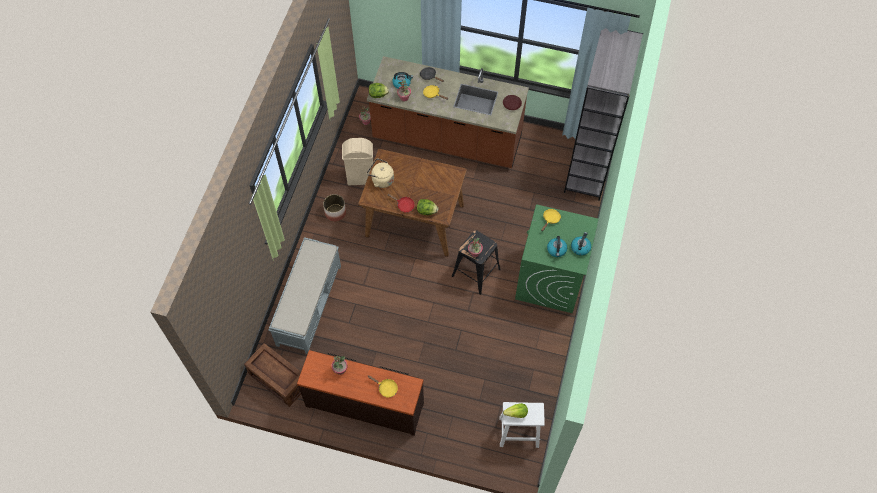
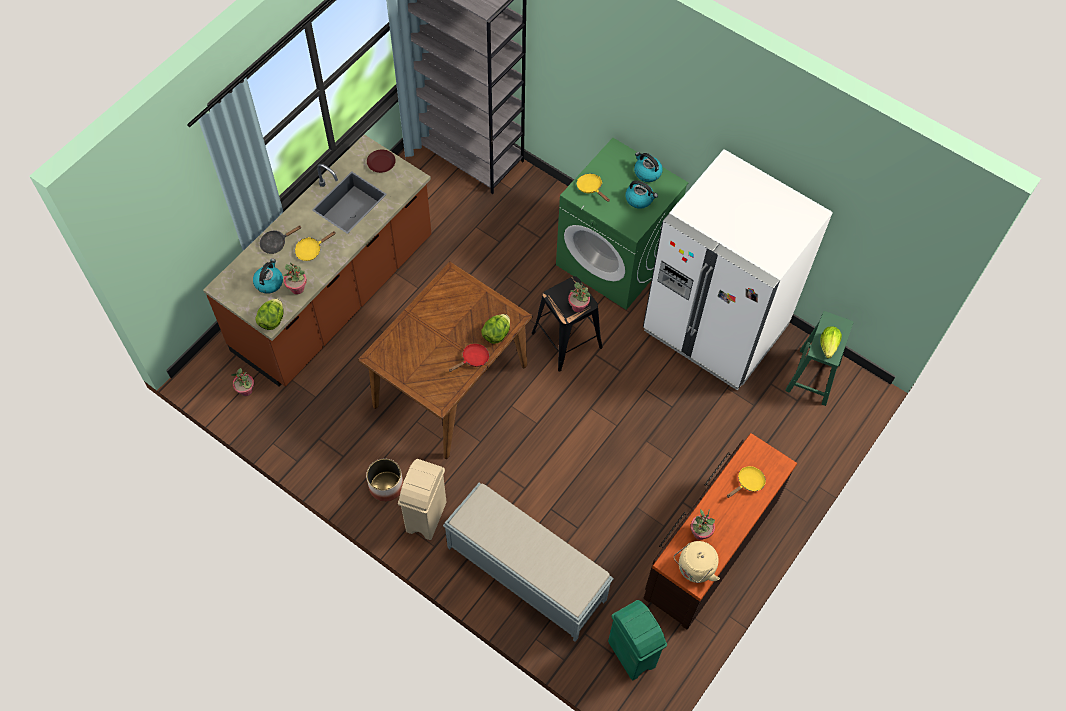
camera: 70 degrees left, 0 degrees up
crate [244,343,301,407] -> green trash can [608,600,667,680]
beige trash can [342,138,373,185] -> beige trash can moved to [398,459,446,540]
beige kettle [367,158,394,188] -> beige kettle moved to [674,541,720,583]
white stool [499,402,545,448] -> green stool [785,311,853,406]
none -> white fridge [643,149,833,391]

